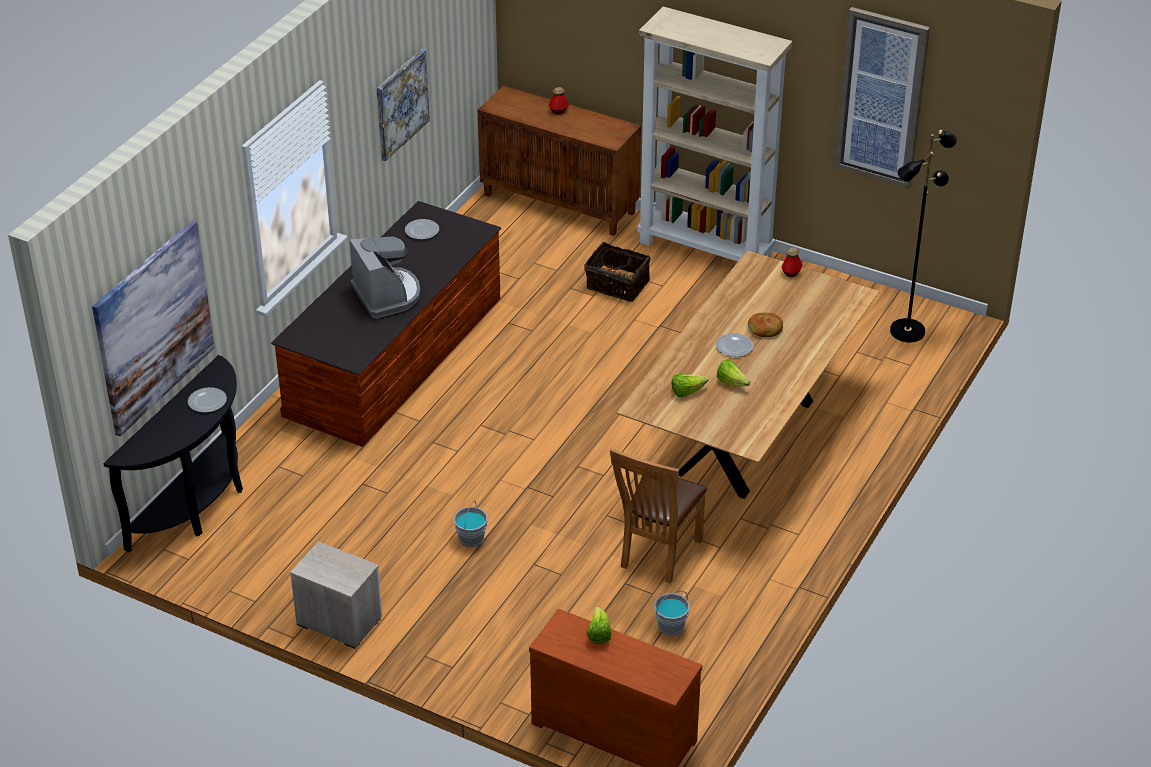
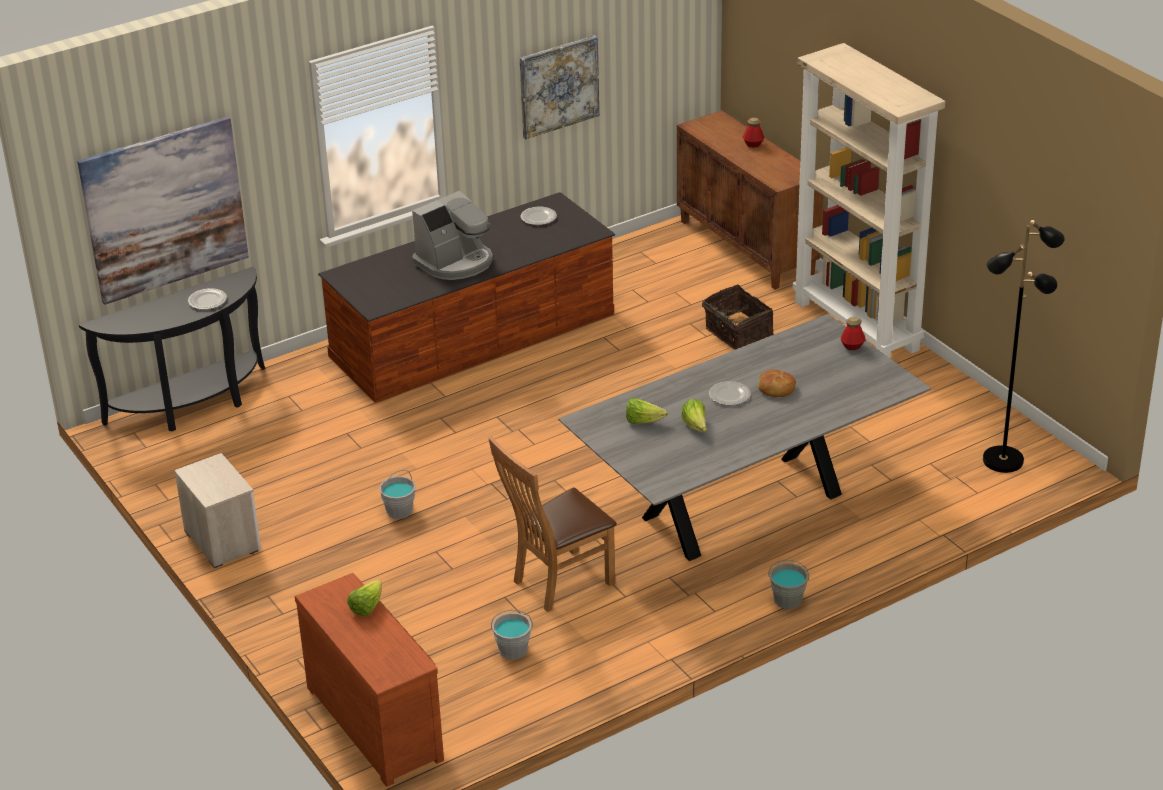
camera: 30 degrees right, 5 degrees down
coffee machine [350,237,421,318] -> coffee machine turned 45 degrees clockwise [412,191,493,280]
brown dining table [616,250,880,499] -> grey dining table [558,314,931,561]
picture [834,7,930,188] -> none
none -> grey bucket [769,560,809,609]

